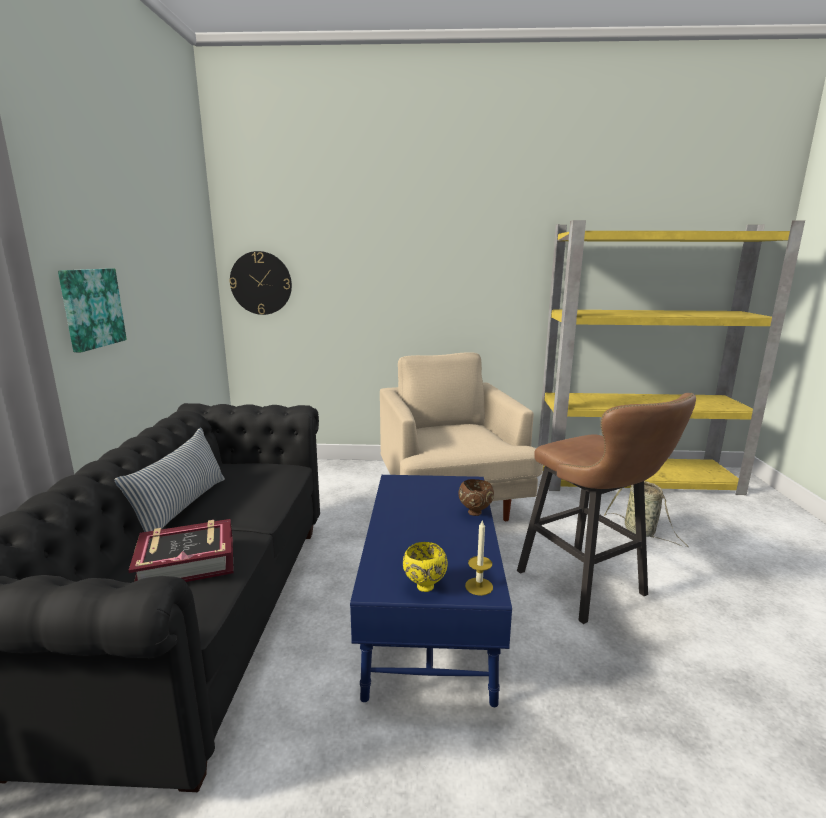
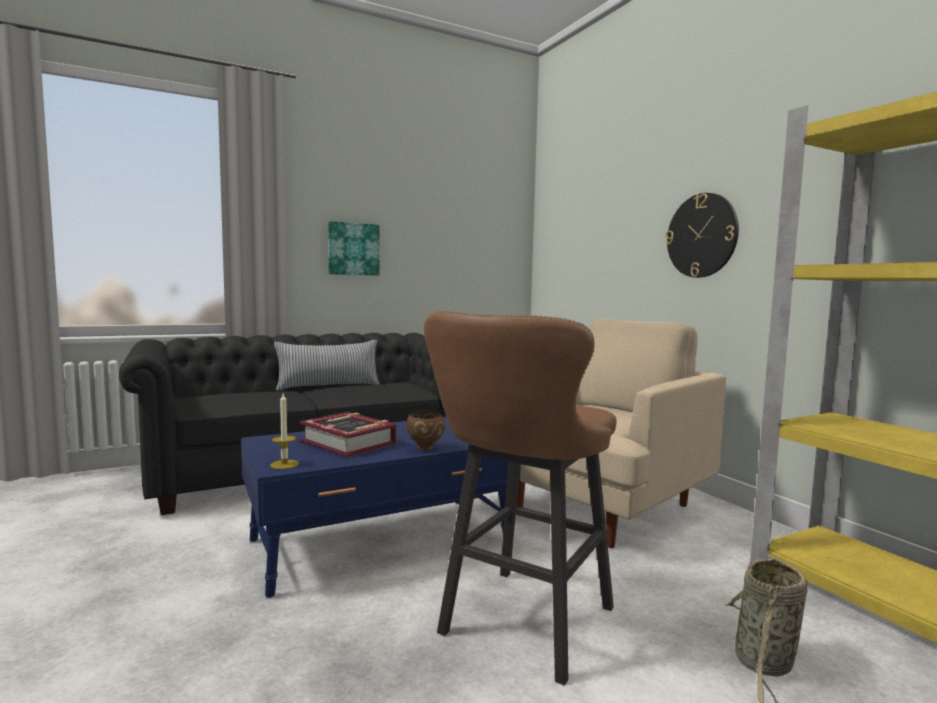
camera: 60 degrees right, 10 degrees down
book [128,519,234,582] -> book moved to [300,412,397,457]
wall clock [229,251,292,315] -> wall clock moved to [666,193,739,278]
yellow bowl [403,542,448,592] -> none

